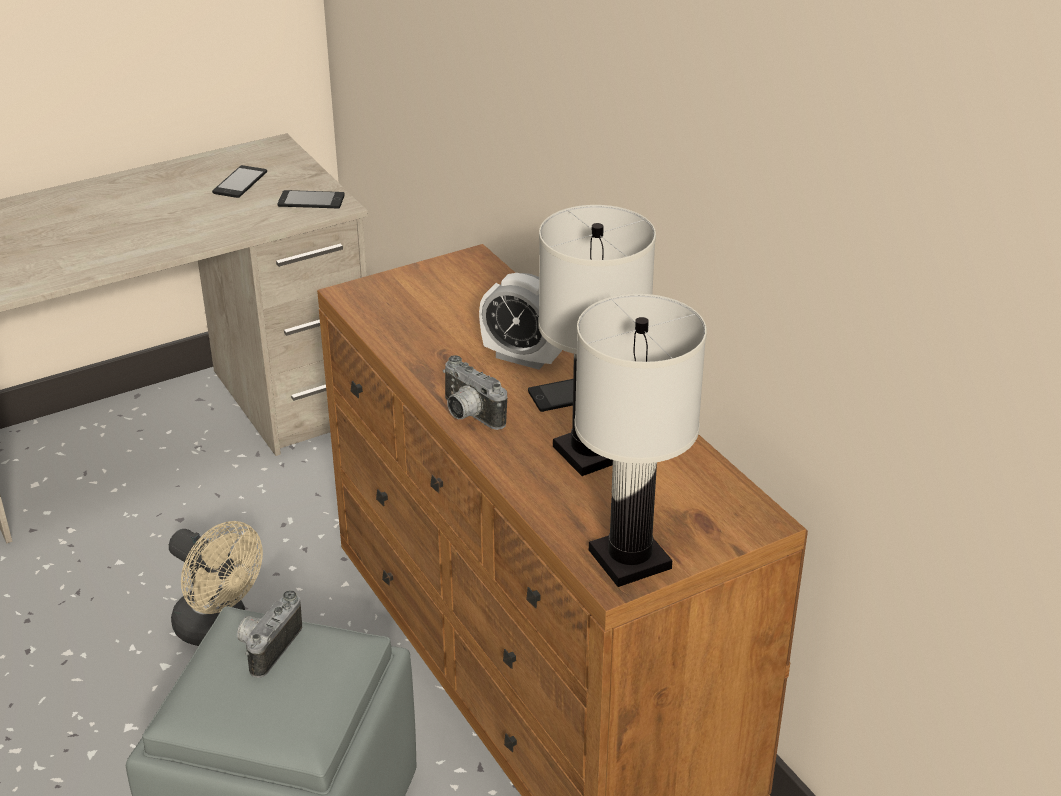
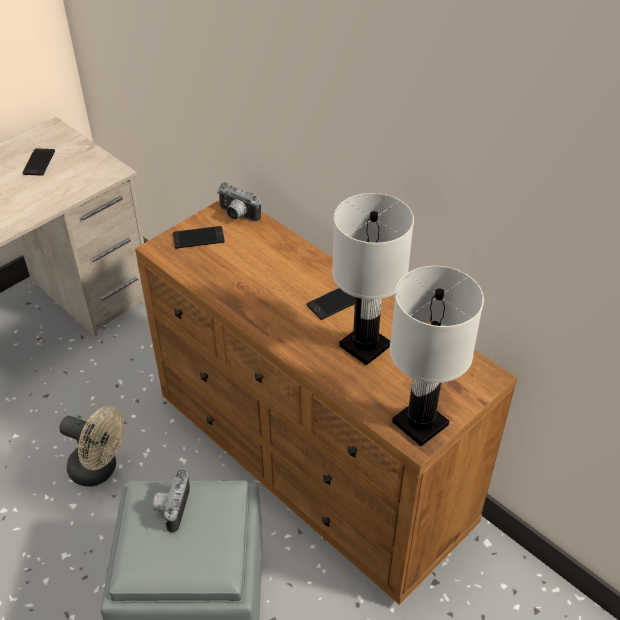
camera: 15 degrees left, 10 degrees up
phone [278,190,345,209] -> phone moved to [173,226,225,249]
camera [443,355,508,430] -> camera moved to [217,182,261,222]
alarm clock [479,273,562,370] -> none

